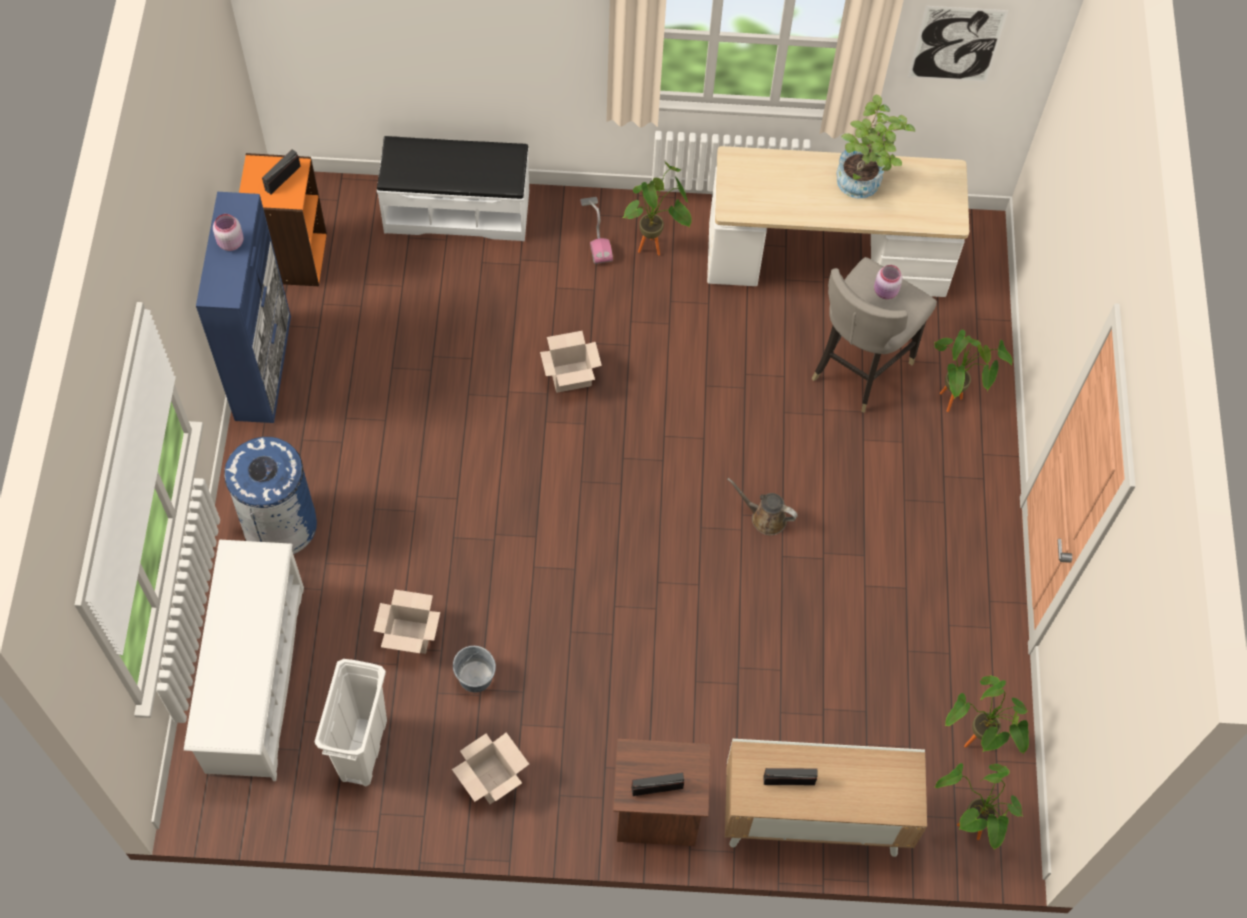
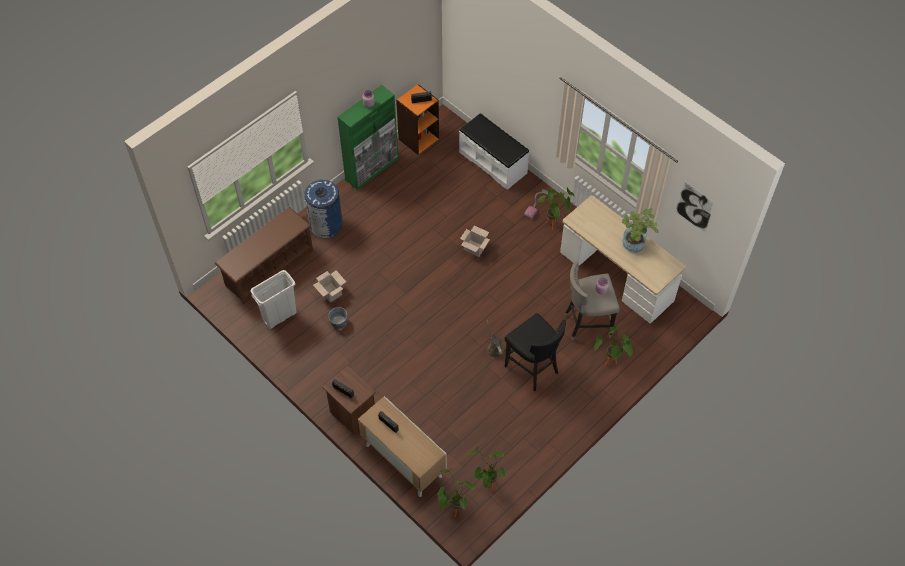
camera: 45 degrees right, 5 degrees down
white shoe rack [184,540,304,781] -> brown shoe rack [215,207,313,305]
blue cabinet [196,192,291,423] -> green cabinet [338,85,398,190]
cardboard box [452,732,529,804] -> none
none -> black stool [505,313,566,391]

